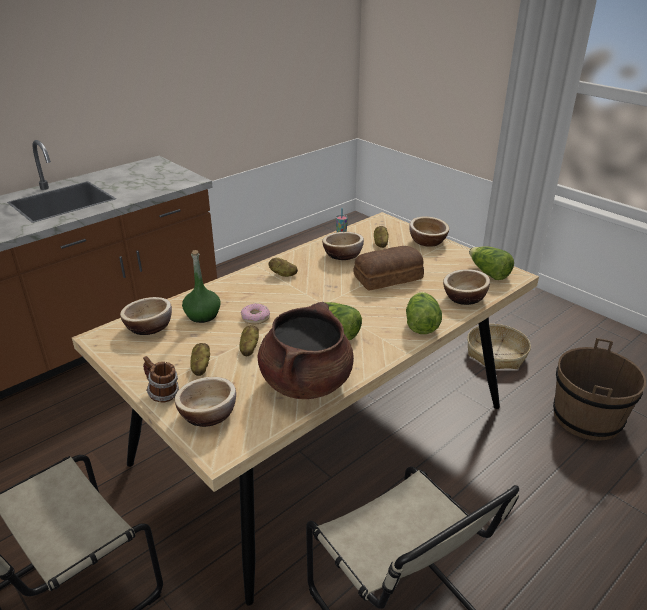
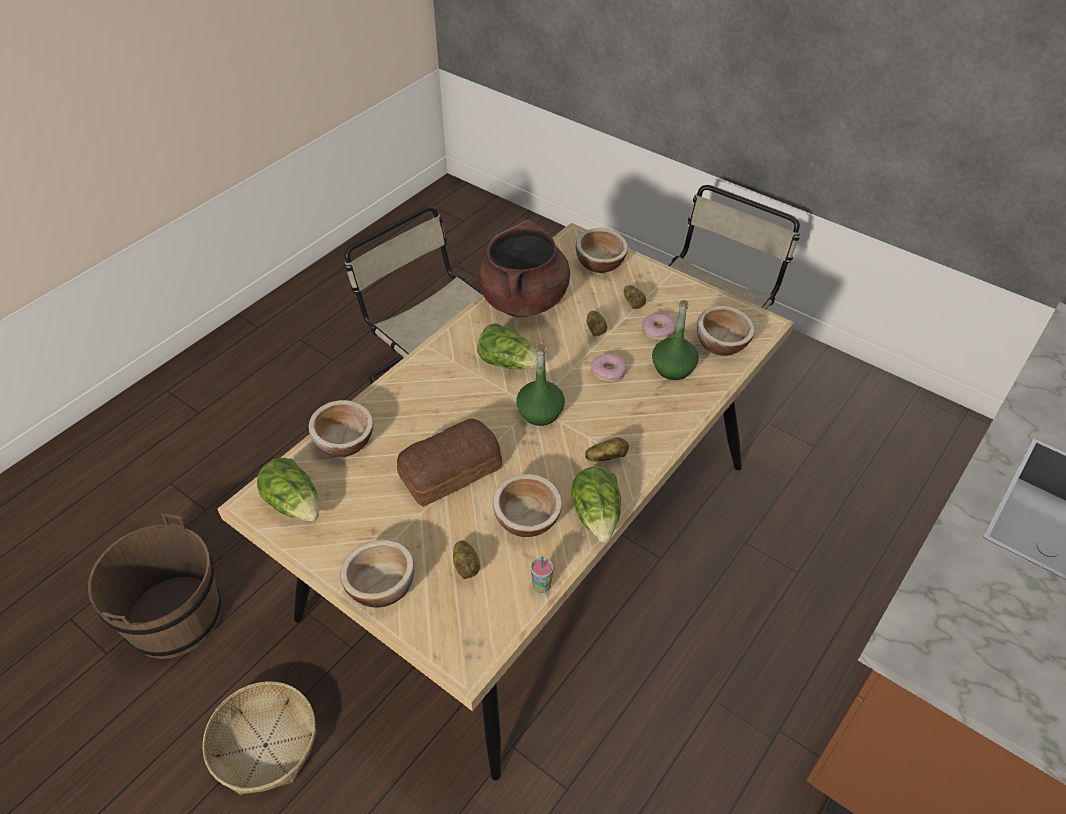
camera: 170 degrees right, 15 degrees up
mug [143,356,179,402] -> none
lettuce [406,292,442,334] -> lettuce moved to [571,466,621,542]
none -> green bottle [516,344,565,426]
none -> donut [642,313,676,341]

